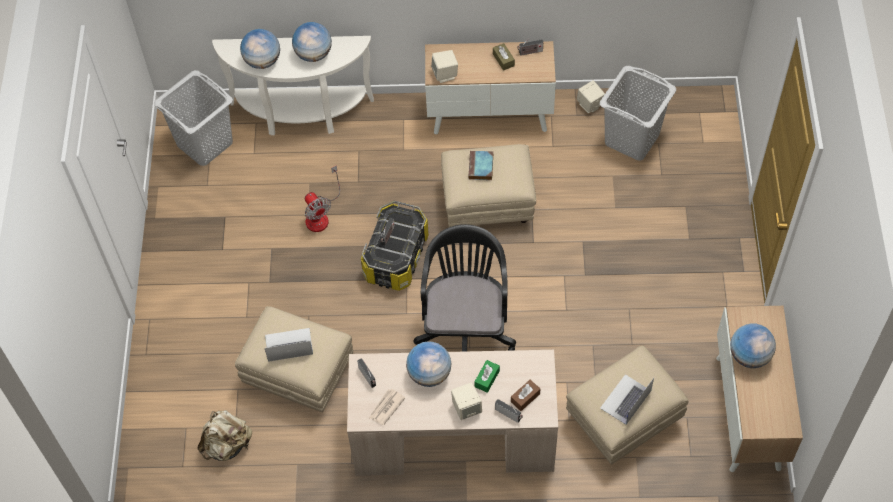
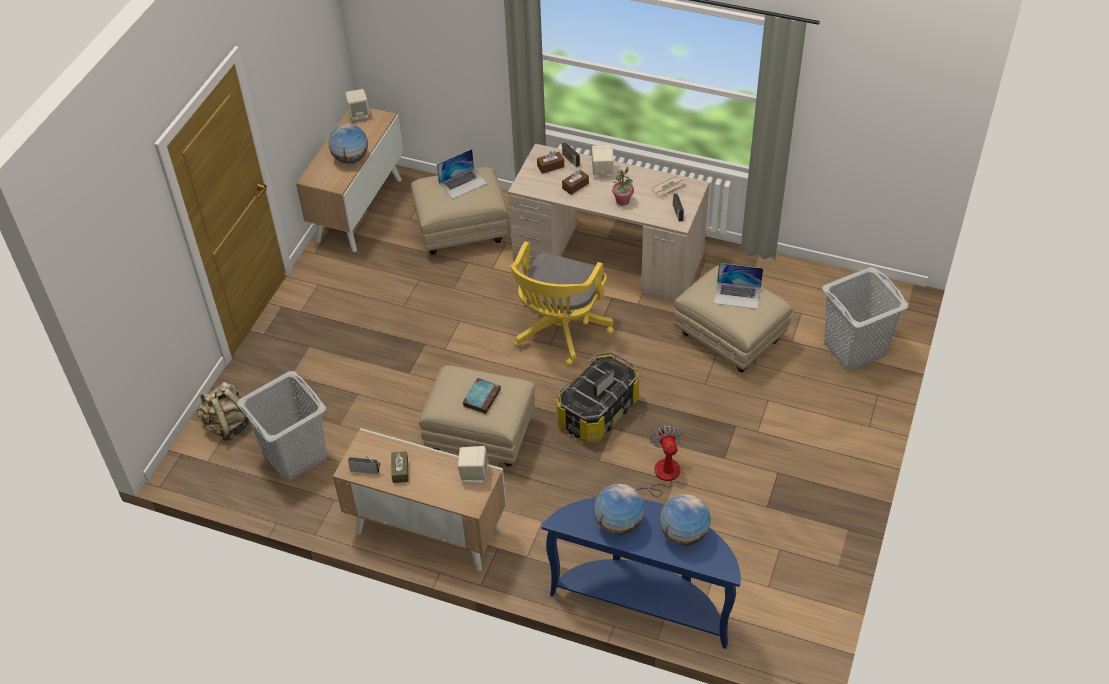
camera: 160 degrees left, 10 degrees down
grey laundry basket [154,70,233,166] -> grey laundry basket moved to [822,267,909,370]
beige backpack [198,410,252,461] -> beige backpack moved to [198,382,249,441]
white console table [212,36,374,135] -> blue console table [541,497,741,649]
globe [406,341,452,387] -> potted plant [612,167,634,206]
black office chair [413,224,516,352] -> yellow office chair [511,241,614,366]
green tissue box [474,360,500,393] -> brown tissue box [562,170,589,195]
beige speaker [577,80,605,113] -> beige speaker moved to [345,89,370,121]

